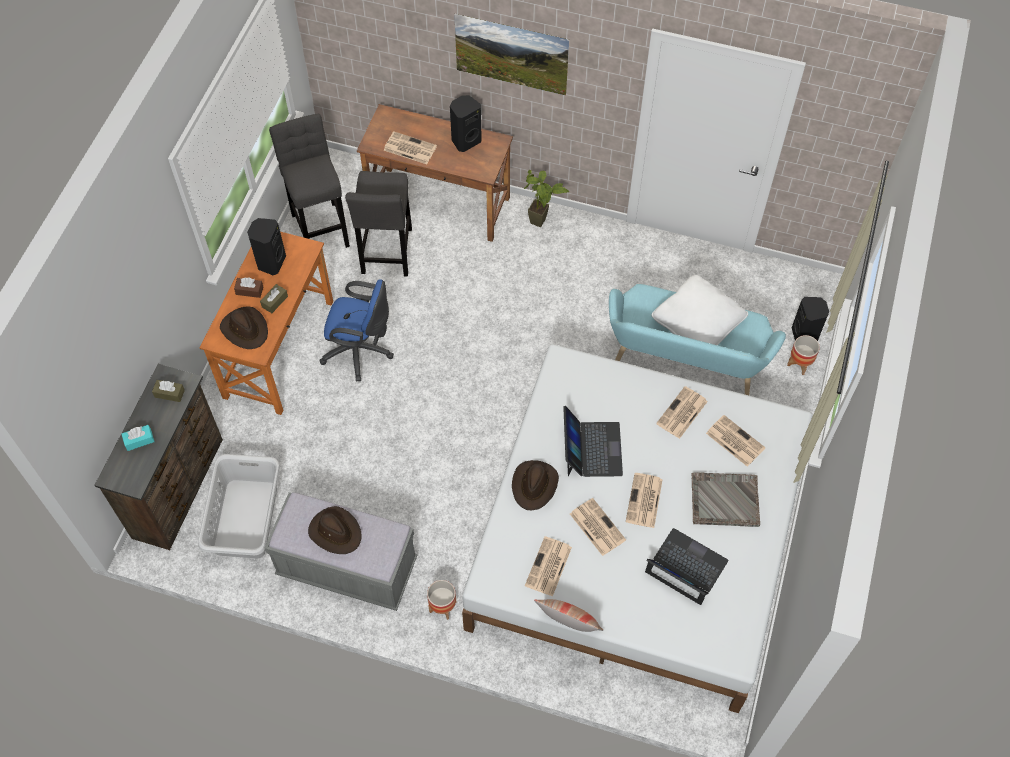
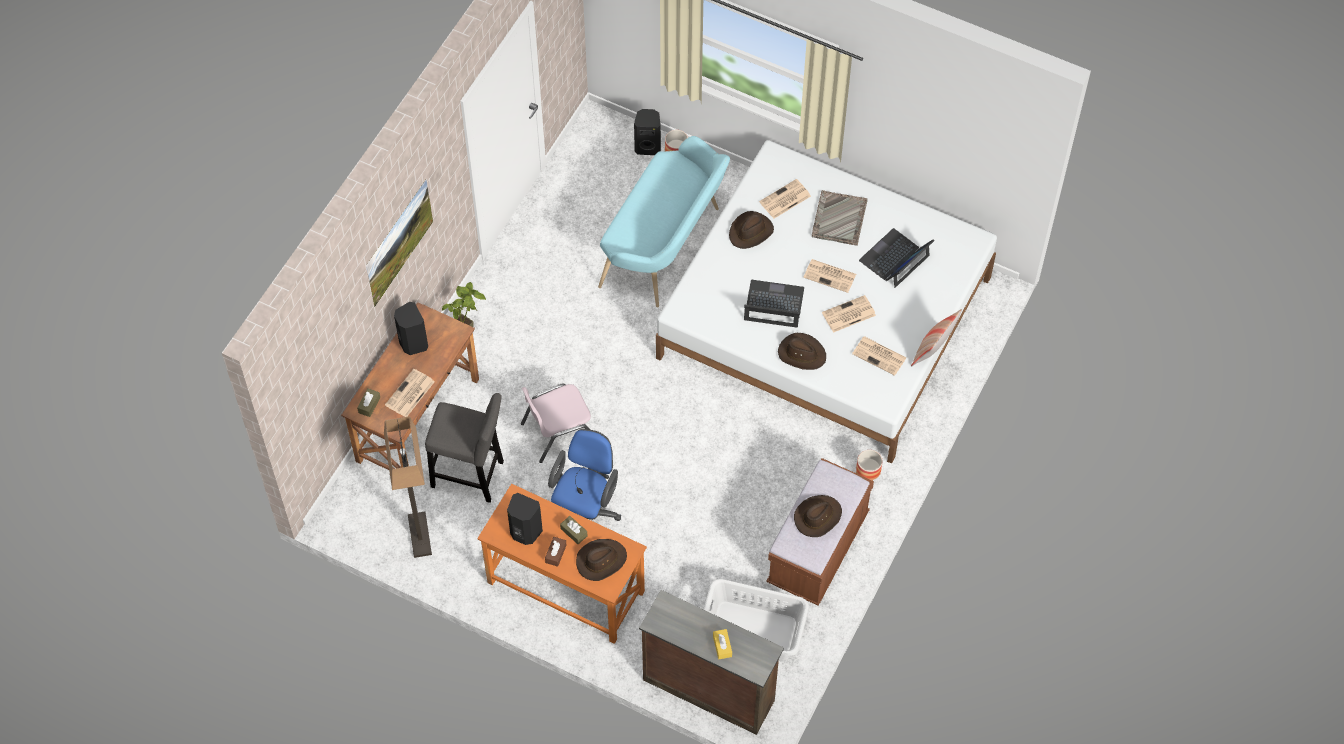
camera: 80 degrees left, 0 degrees up
turquoise tissue box [121,425,155,451] -> yellow tissue box [713,629,732,659]
brown tissue box [152,380,185,402] -> brown tissue box moved to [357,388,380,417]
grey bench [265,492,417,611] -> brown bench [766,458,874,606]
grey stool [269,114,350,248] -> floor lamp [384,416,432,558]
white pillow [652,275,748,345] -> none
newspaper [656,386,708,439] -> brown hat [729,211,774,249]
none -> pink chair [521,384,591,463]

